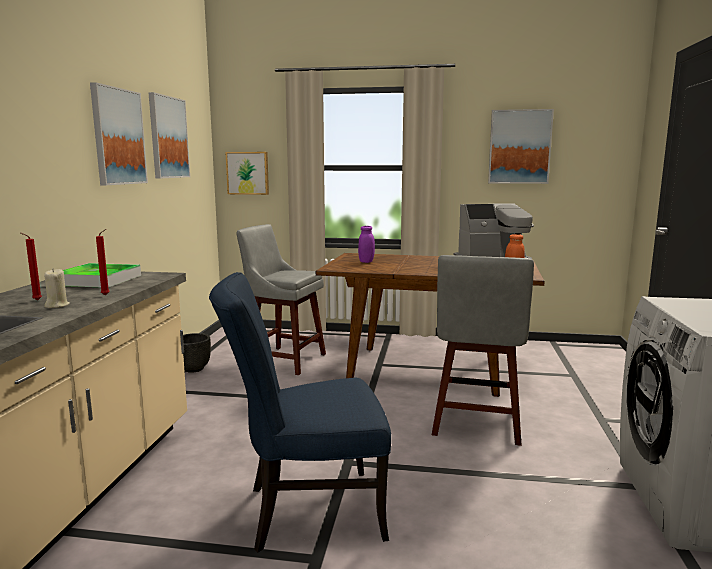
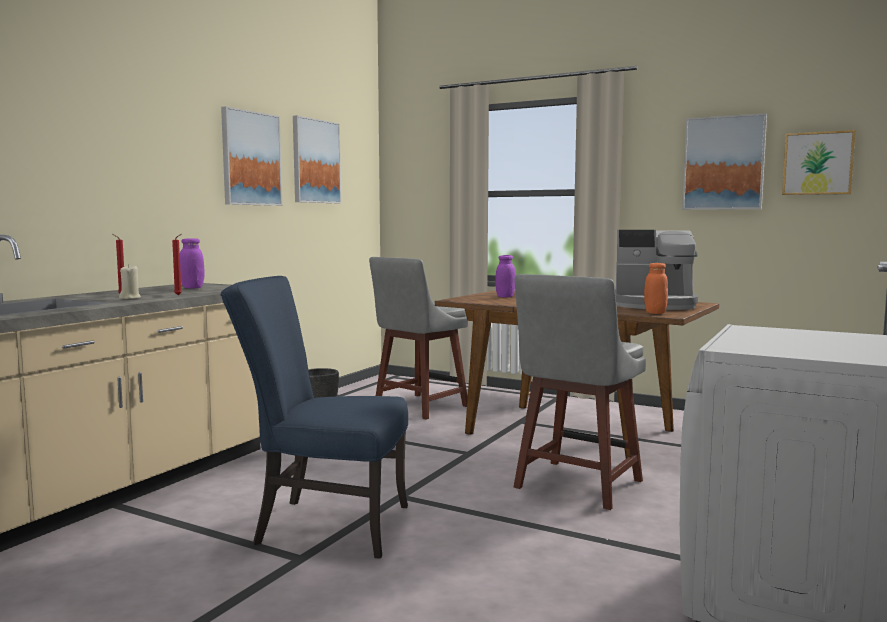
camera: 20 degrees right, 5 degrees down
tray [63,263,141,288] -> purple jar [180,238,205,288]
picture [226,152,269,195] -> picture moved to [782,130,855,195]
grey chair [236,224,326,375] -> grey chair turned 90 degrees counterclockwise [369,257,468,420]

